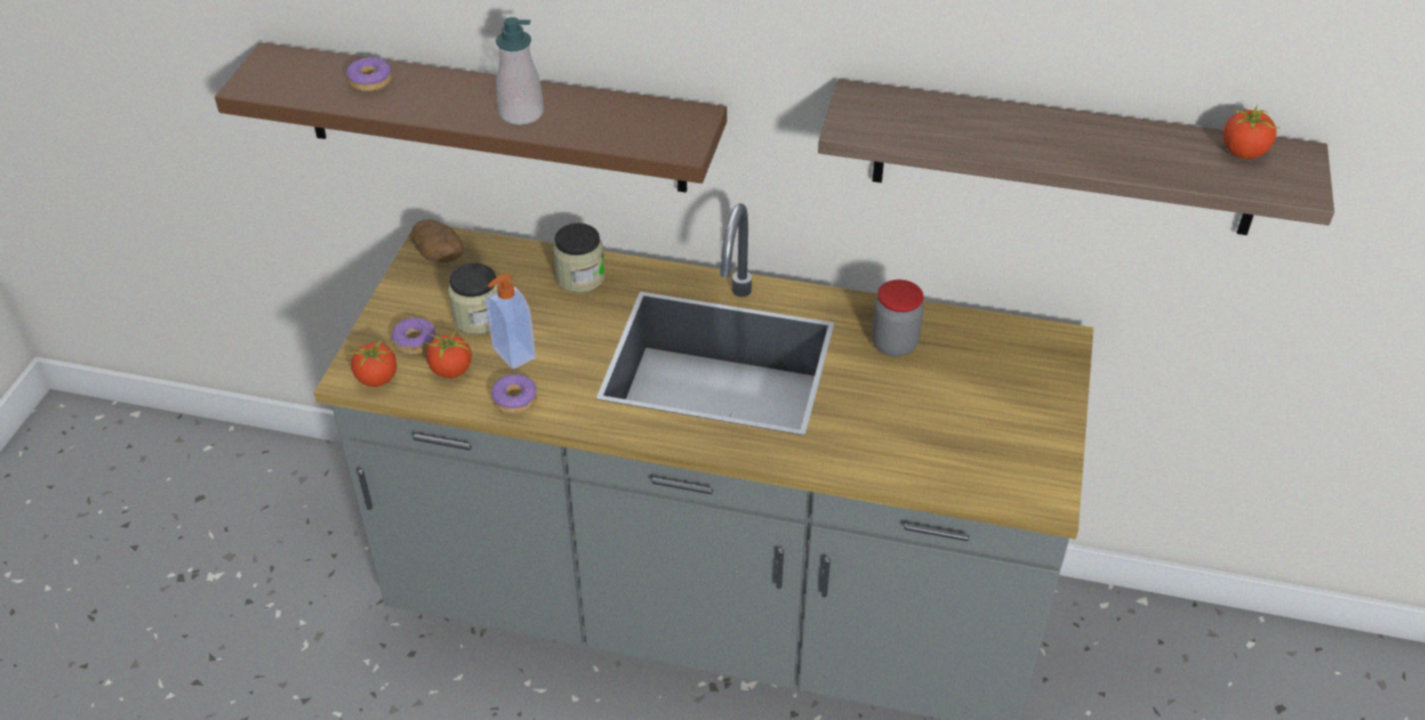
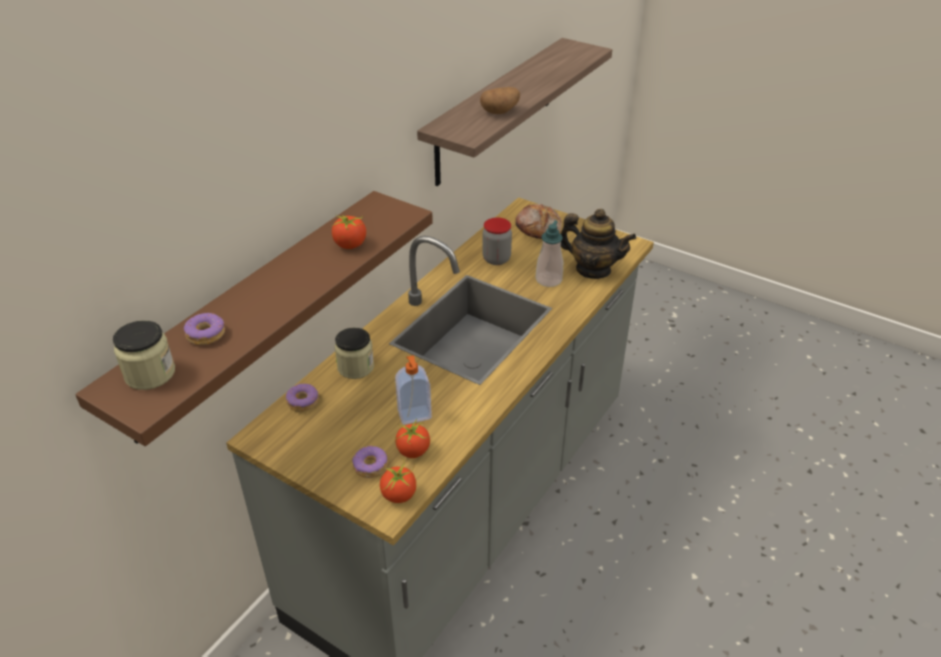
camera: 70 degrees left, 5 degrees down
potato [412,220,463,263] -> potato moved to [480,87,520,114]
jar [448,263,500,334] -> jar moved to [113,320,175,390]
donut [491,374,537,414] -> donut moved to [286,384,319,412]
soap dispenser [496,17,544,125] -> soap dispenser moved to [536,220,563,287]
tomato [1223,104,1280,159] -> tomato moved to [331,215,366,249]
none -> bread [515,204,562,239]
none -> teapot [560,209,636,279]

